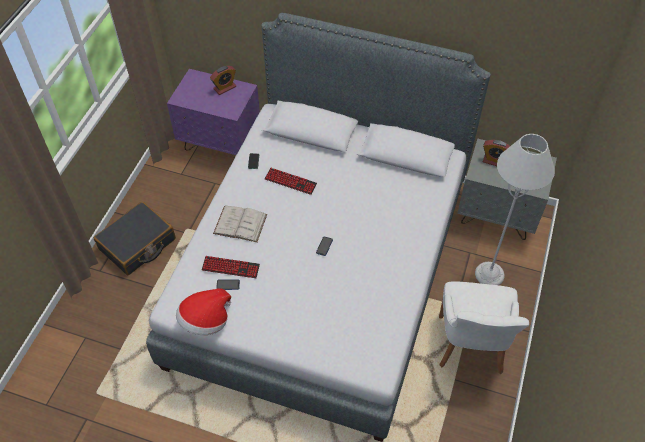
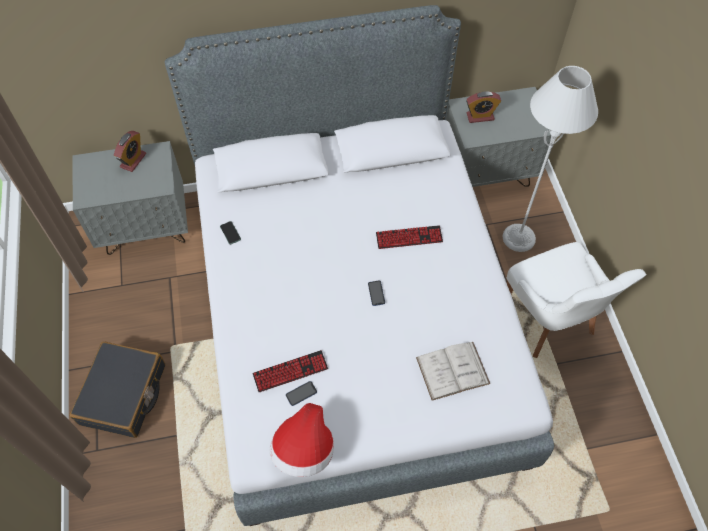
camera: 30 degrees left, 5 degrees up
purple nightstand [167,69,260,159] -> grey nightstand [73,141,188,255]
white book [213,206,267,242] -> white book moved to [416,342,490,401]
keyboard [265,168,317,195] -> keyboard moved to [376,225,443,249]

